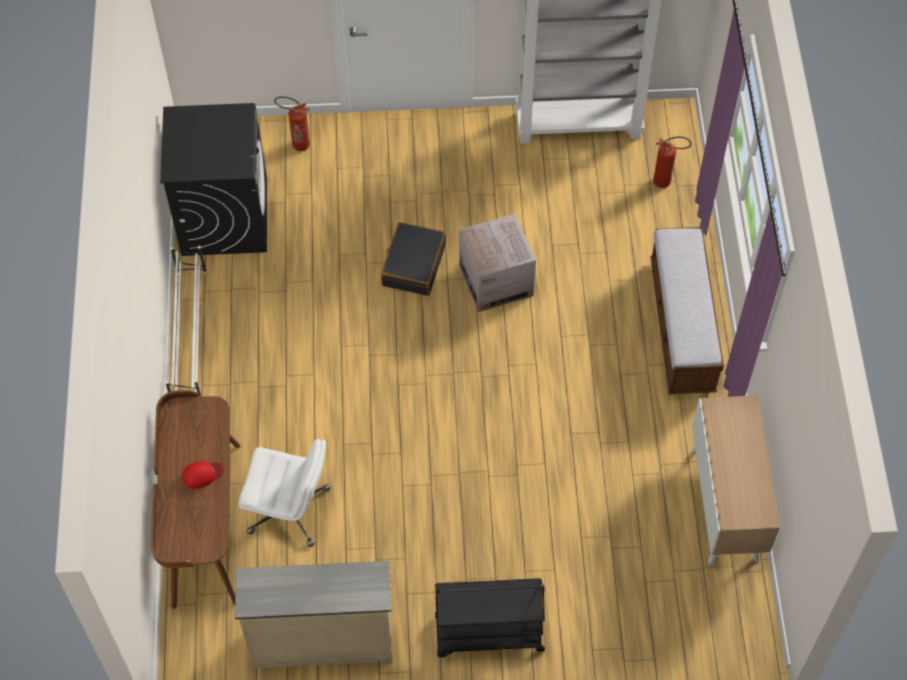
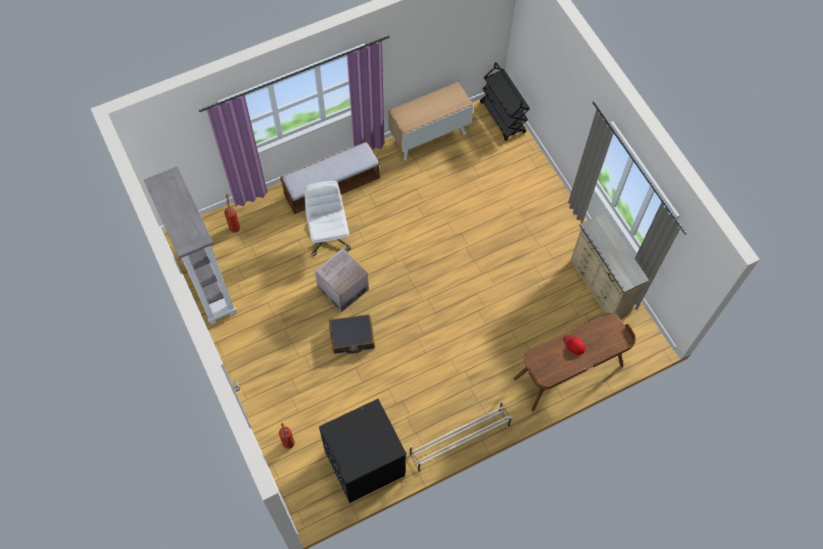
camera: 115 degrees left, 5 degrees up
white office chair [239,439,330,547] -> white office chair moved to [304,181,351,256]
black cart [435,578,545,657] -> black cart moved to [480,62,530,141]

